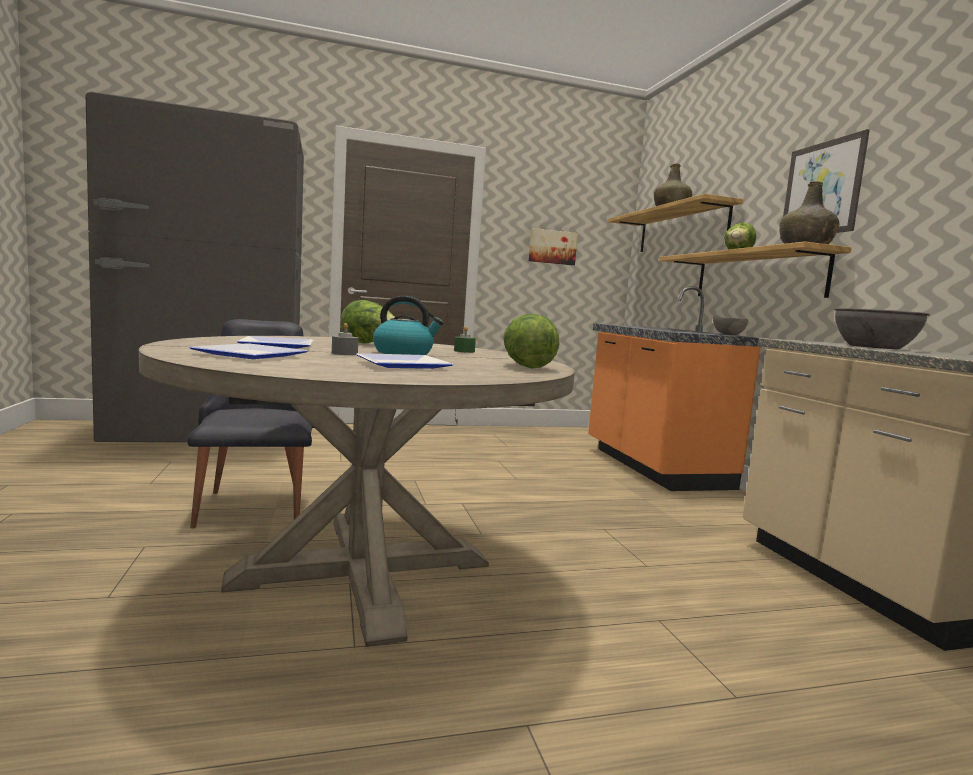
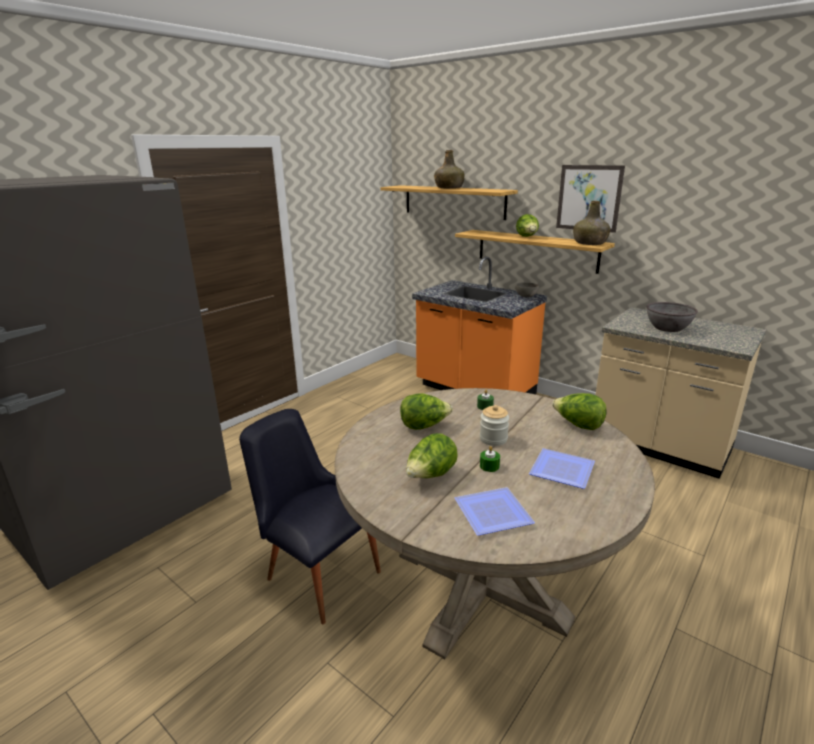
camera: 35 degrees left, 15 degrees up
plate [237,336,313,349] -> lettuce [406,433,458,478]
grey candle [332,323,358,355] -> green candle [480,446,500,472]
kettle [373,296,444,355] -> jar [480,405,509,446]
picture [528,228,578,265] -> none

